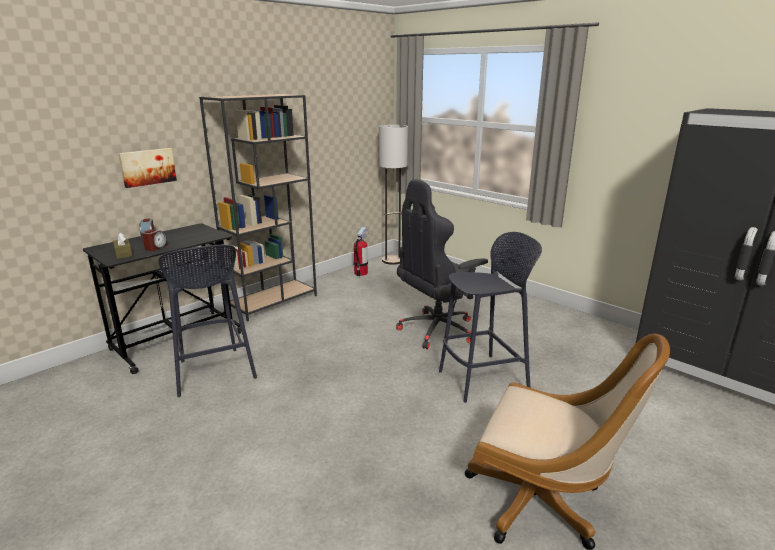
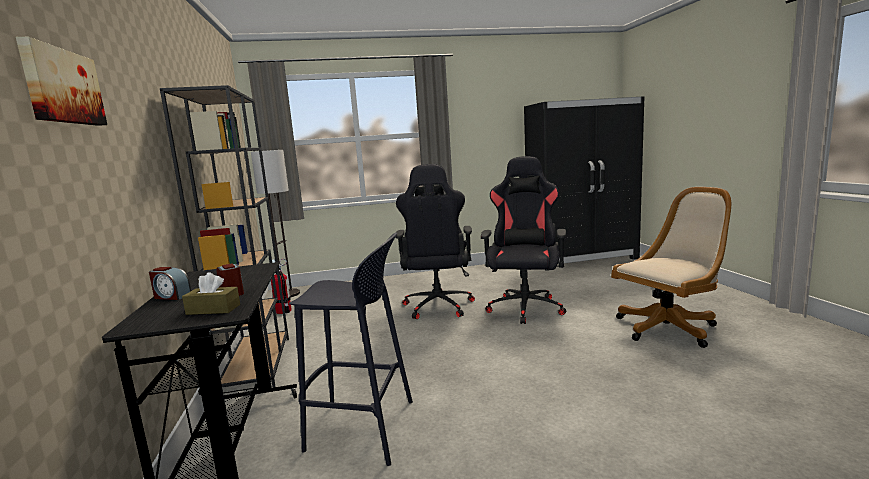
camera: 55 degrees left, 10 degrees down
picture [118,148,177,188] -> picture moved to [16,37,107,126]
grey stool [439,232,542,403] -> black office chair [481,156,566,324]

